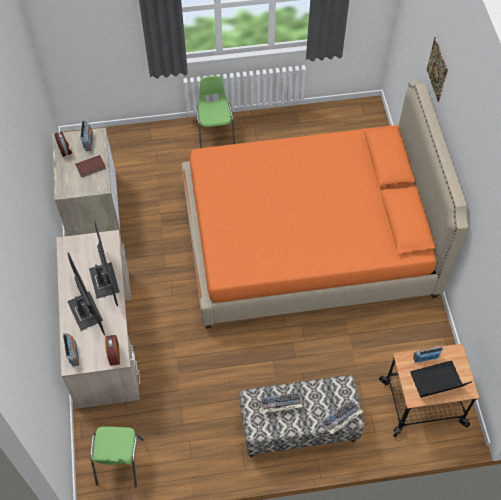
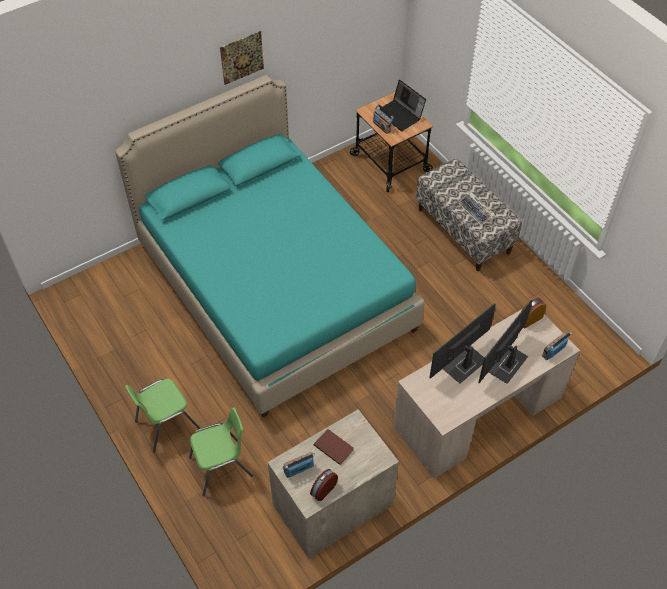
camera: 115 degrees left, 5 degrees down
green chair [90,426,144,487] -> green chair moved to [189,407,253,496]
orange bed [181,81,469,329] -> turquoise bed [115,75,425,417]
keyboard [320,400,363,434] -> none
picture [427,37,448,102] -> picture moved to [220,31,264,85]

